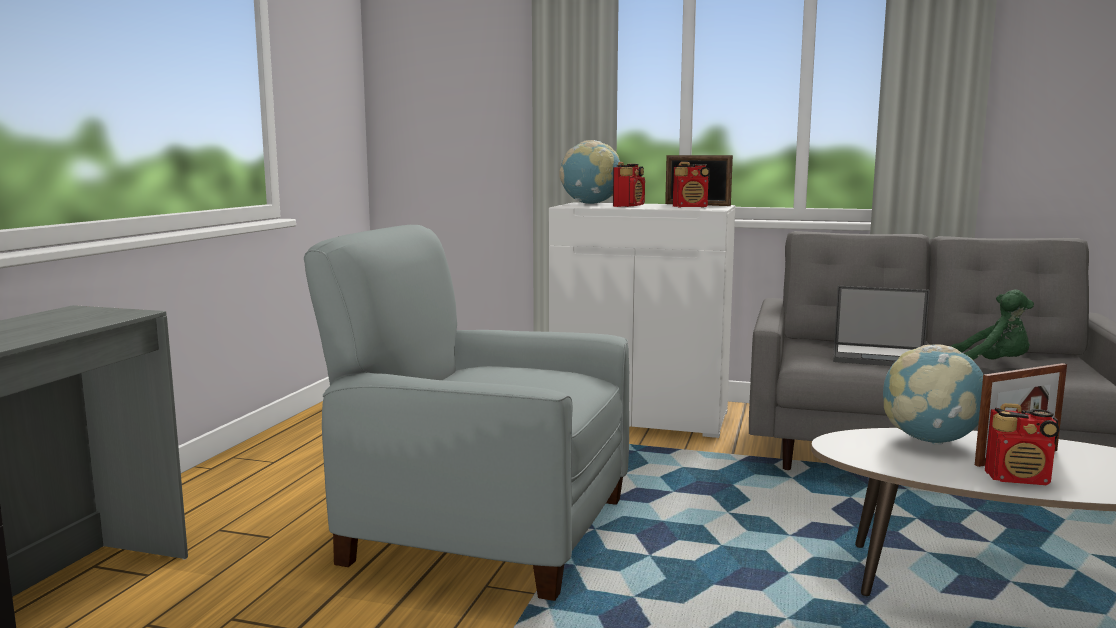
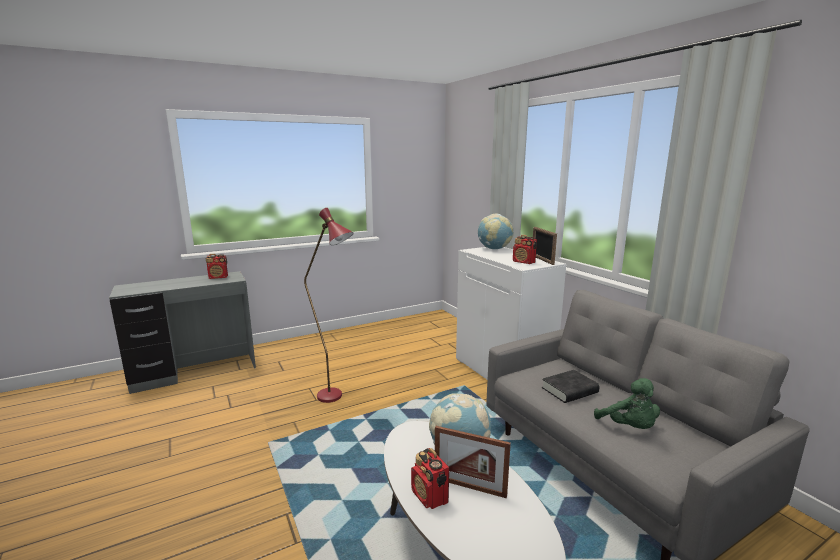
camera: 45 degrees right, 5 degrees up
grey armchair [304,225,629,601] -> red floor lamp [304,208,354,403]
radio [613,162,645,207] -> radio moved to [206,254,228,279]
laptop [833,286,930,366] -> black book [542,370,600,403]

